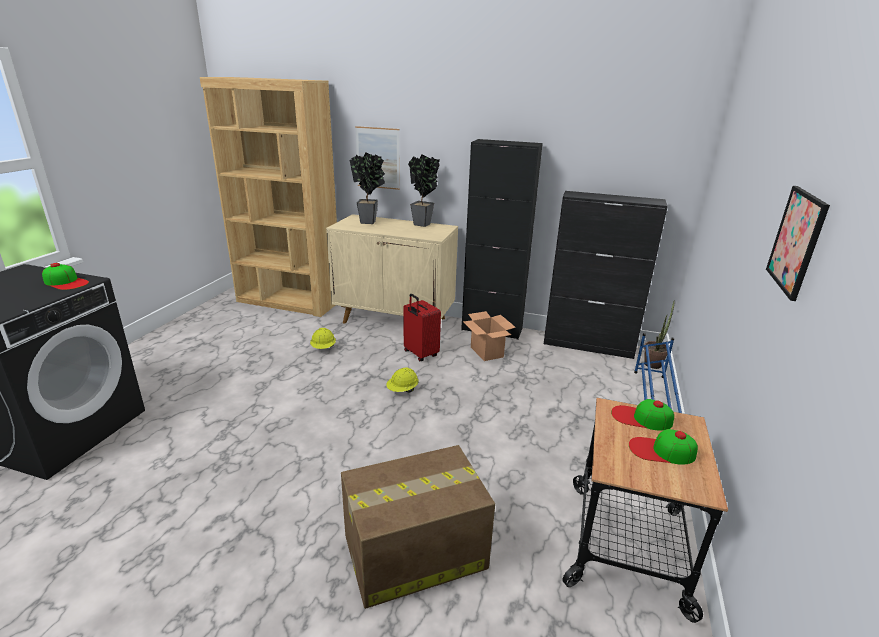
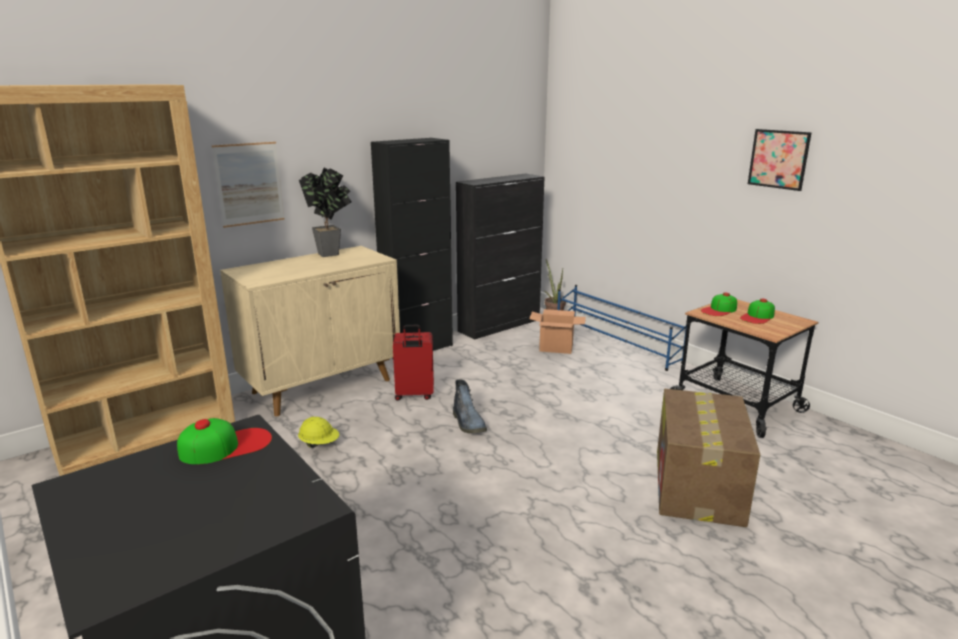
camera: 55 degrees left, 5 degrees down
potted plant [350,152,385,224] -> none
yellow hard hat [386,367,419,393] -> boot [453,379,487,433]
cardboard box [463,311,516,361] -> cardboard box moved to [529,309,586,354]

